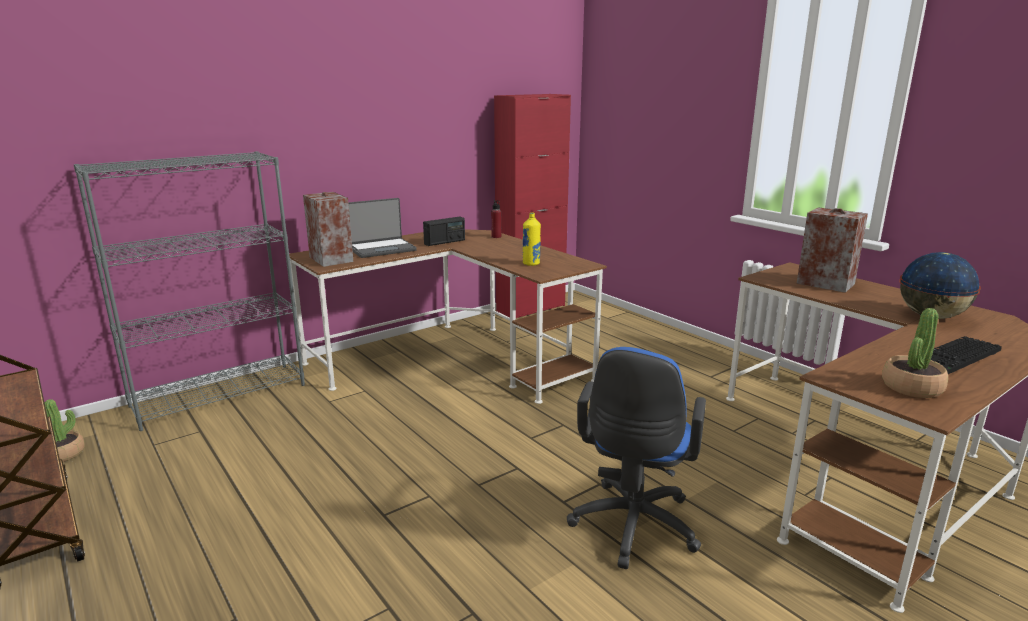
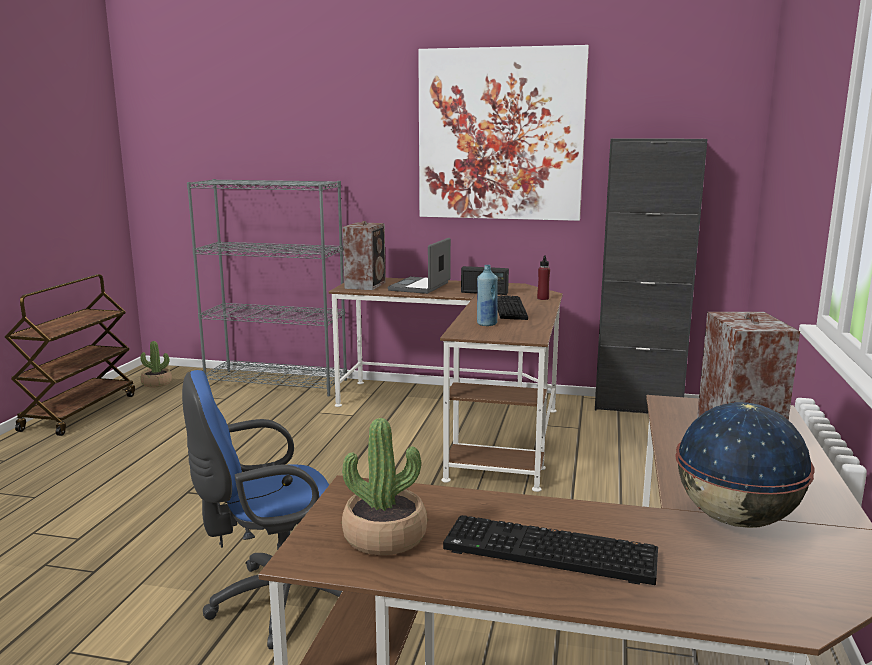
camera: 50 degrees right, 5 degrees down
laptop [348,198,417,258] -> laptop turned 90 degrees clockwise [388,238,451,294]
red cabinet [494,94,571,318] -> black cabinet [595,138,708,413]
yellow bottle [523,213,541,266] -> blue bottle [477,265,498,326]
none -> picture [418,45,589,221]
none -> keyboard [497,295,528,320]

